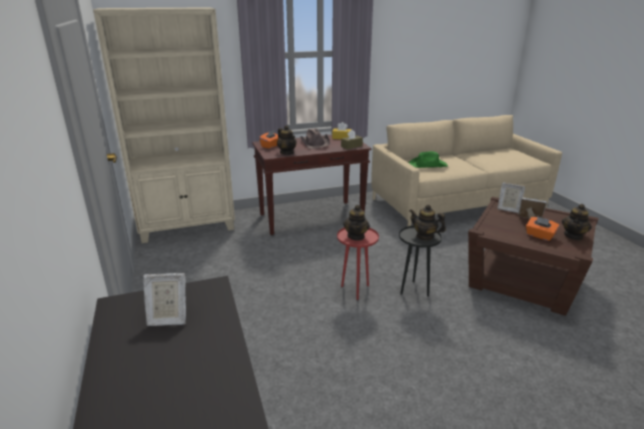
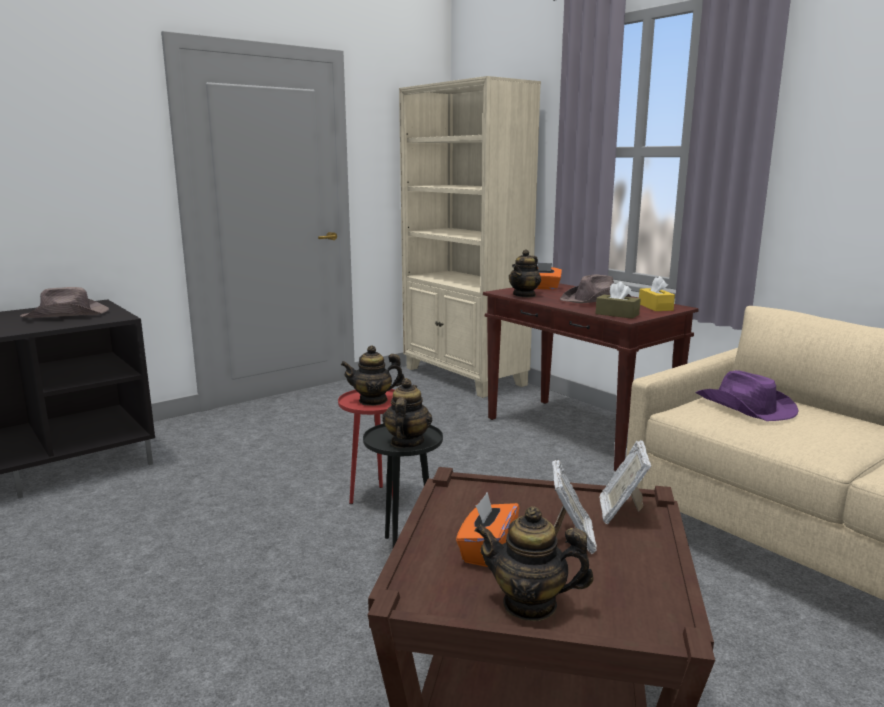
camera: 70 degrees right, 10 degrees down
picture frame [143,273,186,326] -> brown hat [20,287,109,318]
green hat [409,151,448,168] -> purple hat [696,370,799,421]

